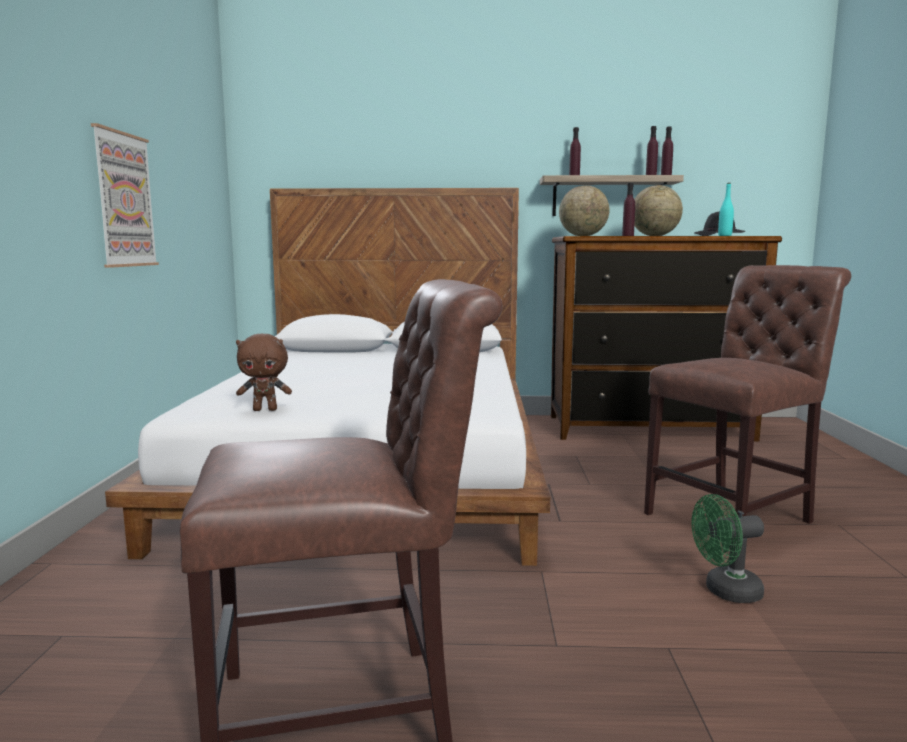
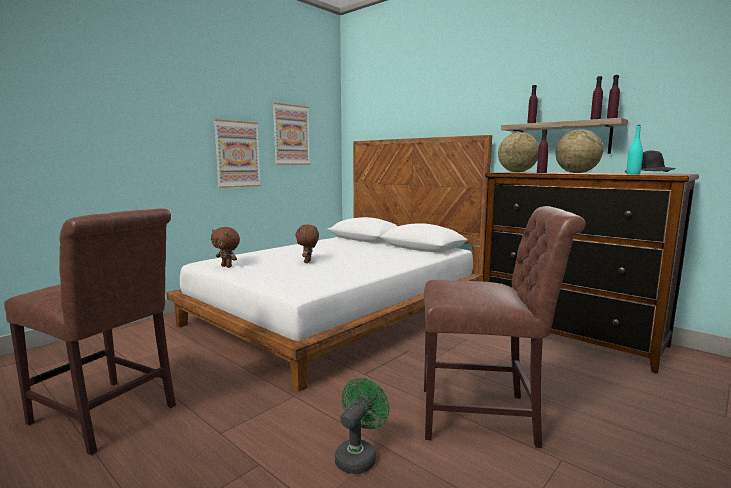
camera: 40 degrees right, 0 degrees up
green fan [692,494,764,603] -> green fan turned 90 degrees clockwise [335,378,389,474]
none -> picture [273,102,310,165]
none -> brown plush toy [295,225,319,263]

